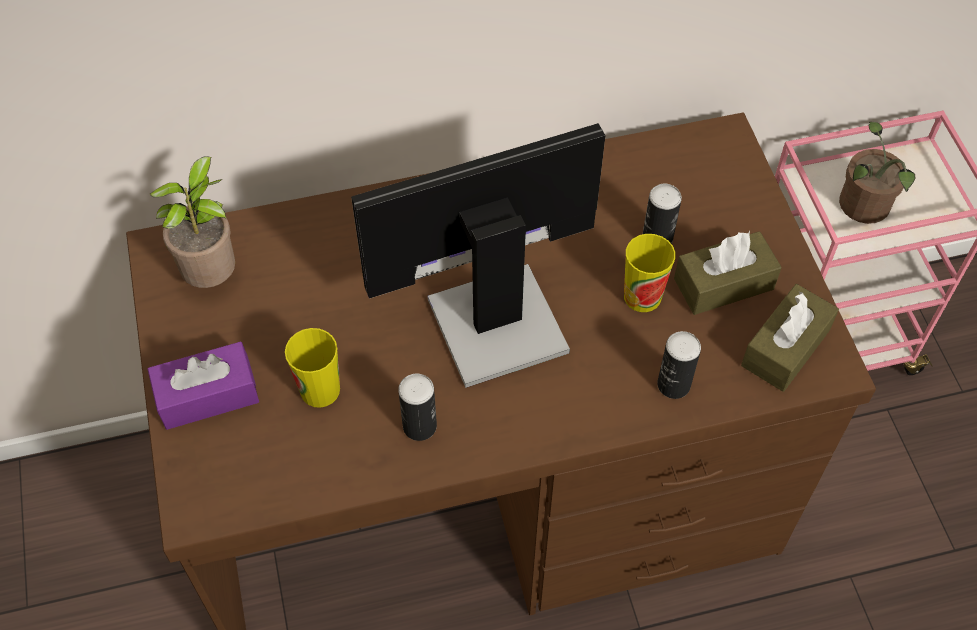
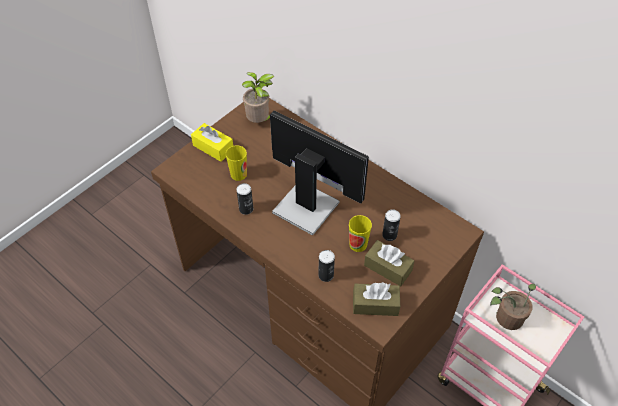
camera: 55 degrees right, 5 degrees down
purple tissue box [148,342,259,430] -> yellow tissue box [191,123,233,162]

